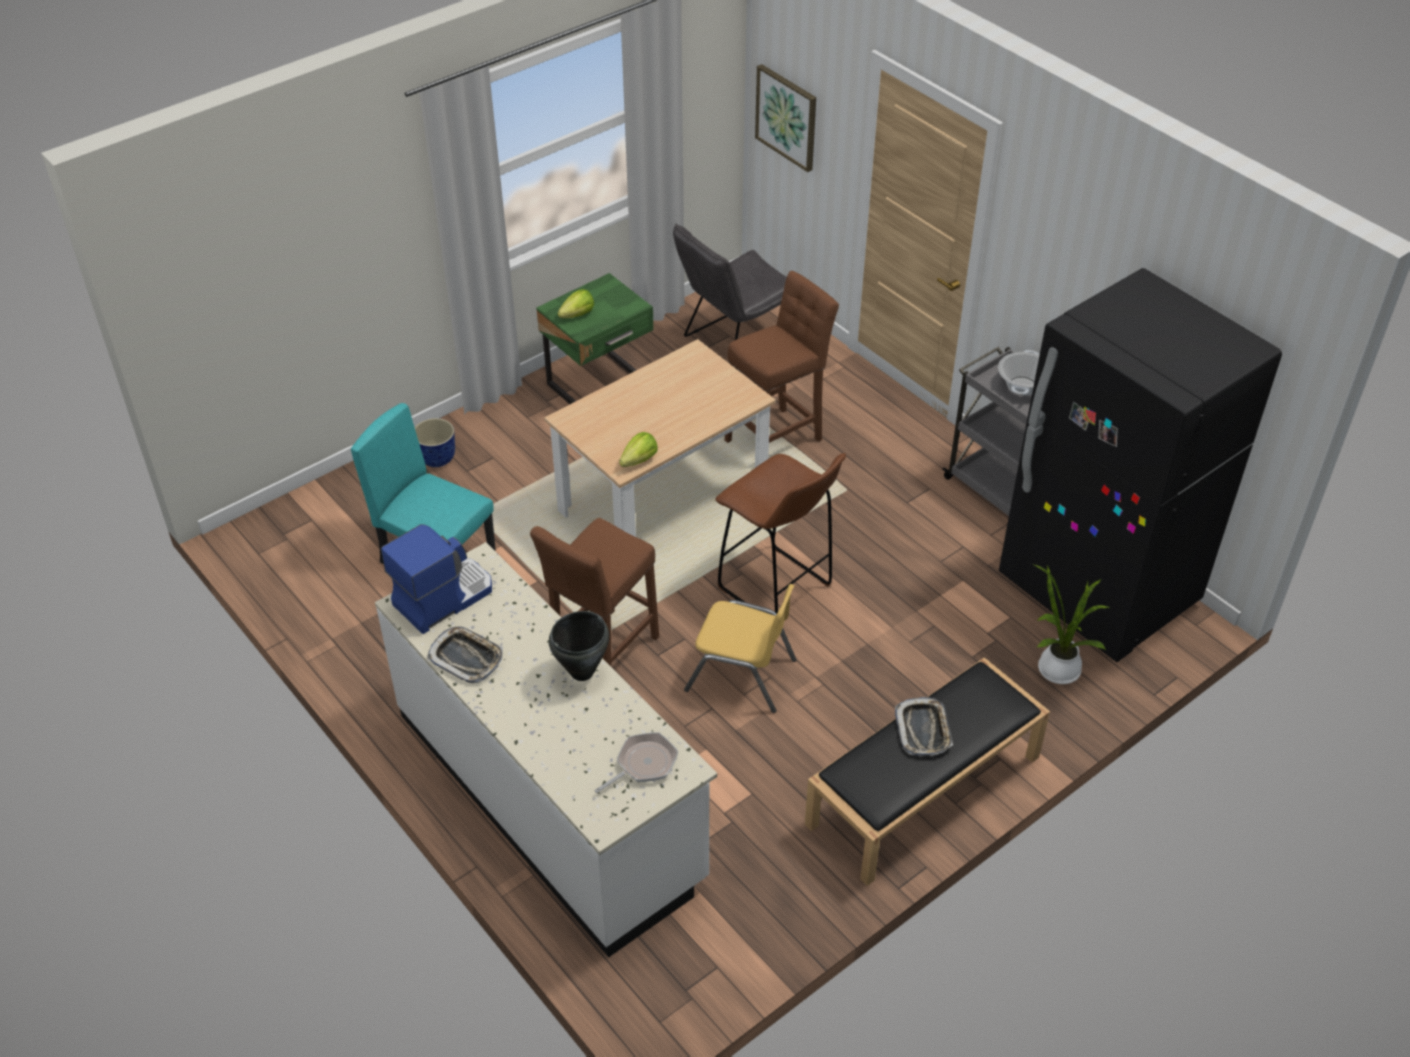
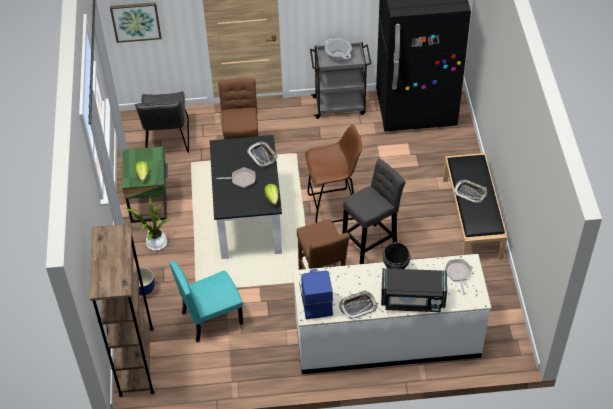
camera: 55 degrees left, 5 degrees up
beige dining table [544,339,776,537] -> black dining table [210,135,282,259]
yellow chair [684,584,797,713] -> grey stool [342,159,405,264]
potted plant [1034,565,1111,684] -> potted plant moved to [126,196,169,250]
none -> brown bookcase [90,224,155,397]
none -> frying pan [216,167,256,188]
none -> tray [247,142,278,167]
none -> black microwave [381,268,447,312]

